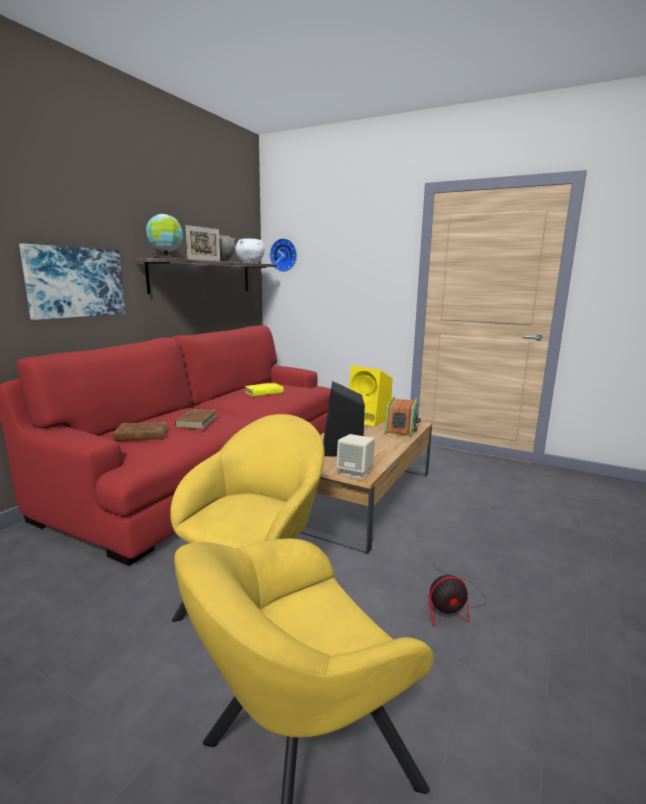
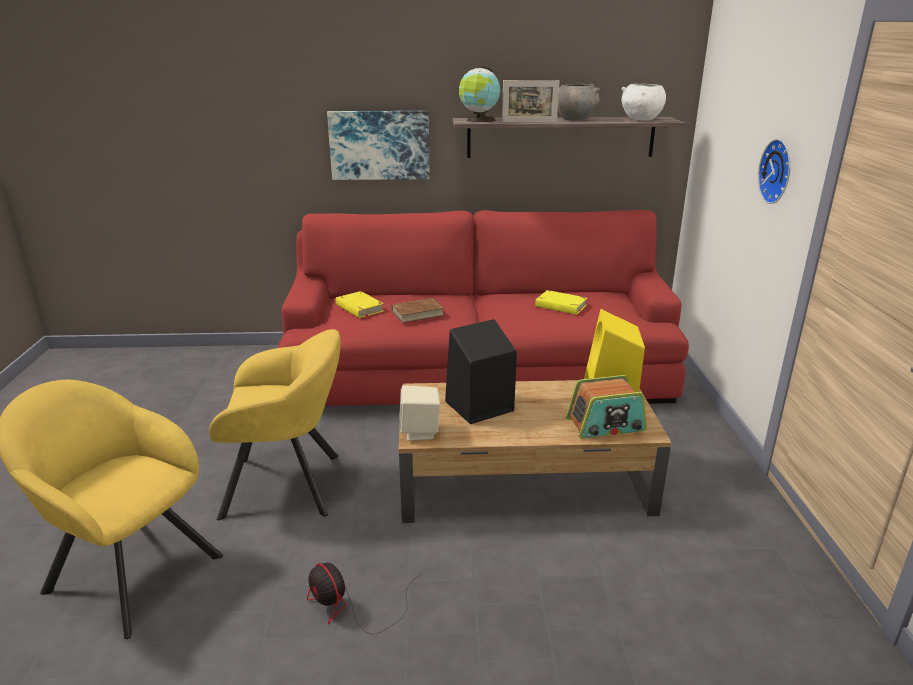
camera: 60 degrees right, 10 degrees up
brown book [113,422,172,441] -> yellow book [336,291,384,319]
wall clock [270,238,297,272] -> wall clock moved to [758,139,791,204]

